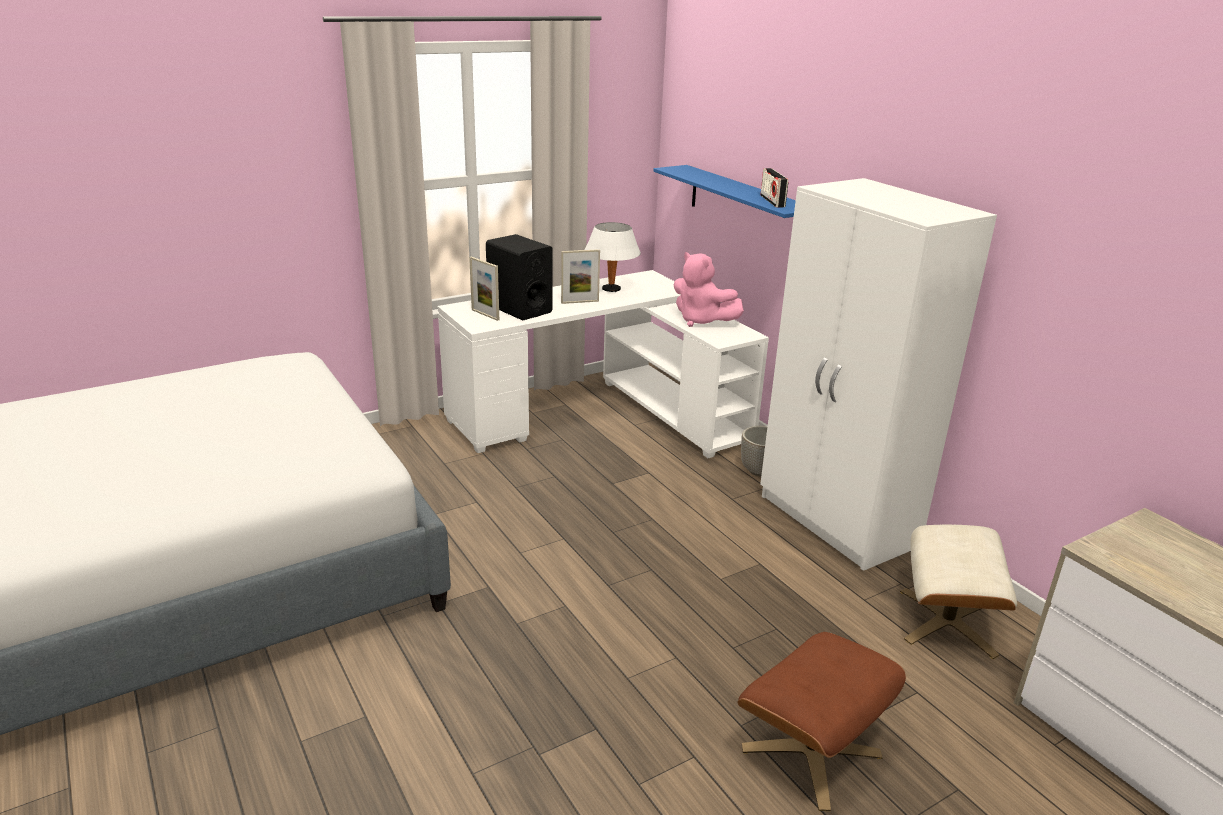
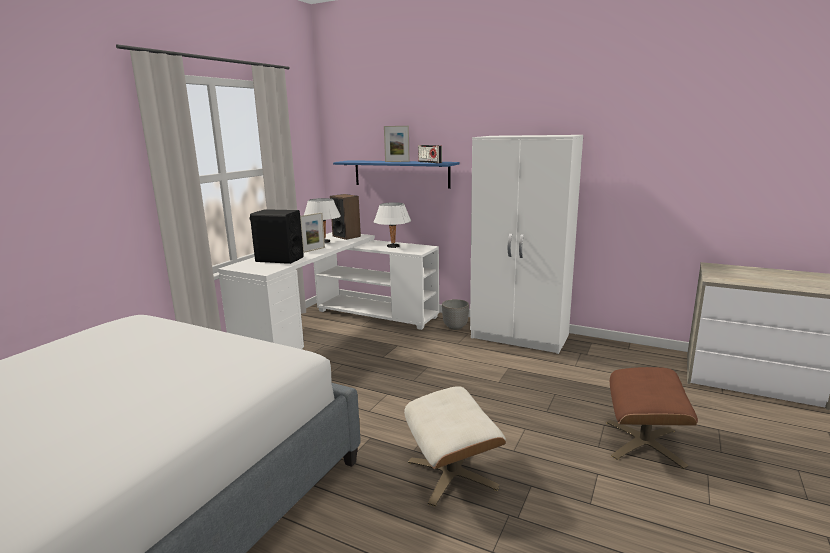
camera: 30 degrees left, 10 degrees down
picture frame [469,256,499,321] -> picture frame moved to [384,126,410,162]
pink plush toy [674,252,744,327] -> white table lamp [374,202,411,248]
beige ottoman [900,525,1017,659] -> beige ottoman moved to [404,386,506,506]
none -> speaker [330,194,361,240]

